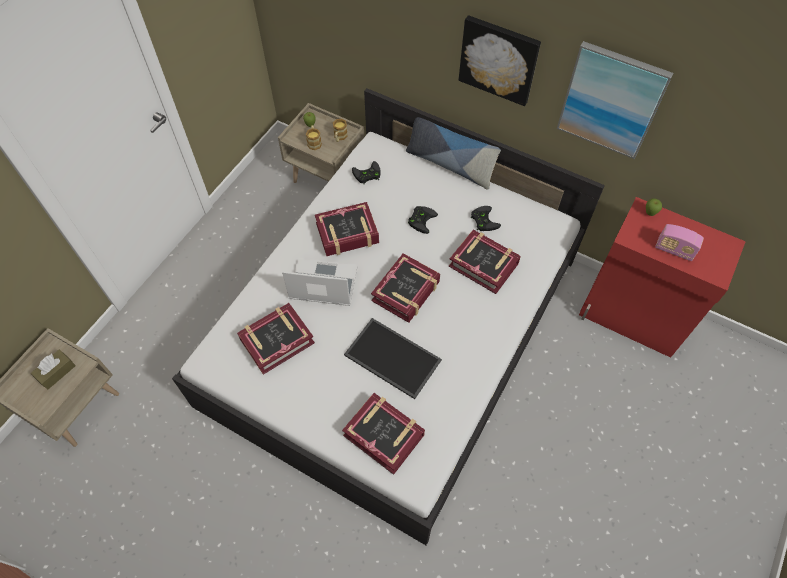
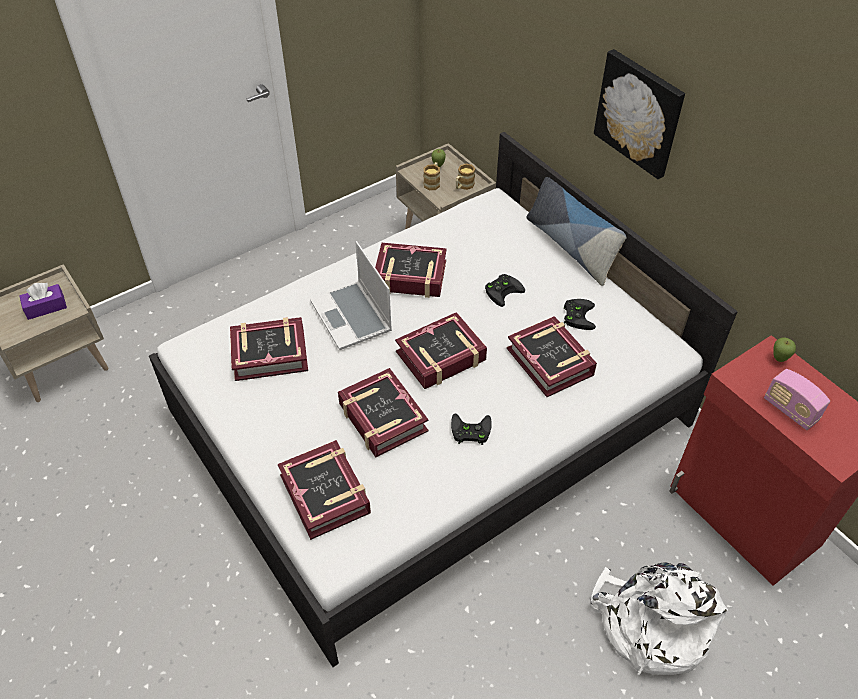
camera: 25 degrees right, 10 degrees down
brown tissue box [31,350,76,390] -> purple tissue box [19,283,67,320]
laptop [282,259,358,306] -> laptop turned 150 degrees counterclockwise [310,241,392,350]
tray [344,318,442,399] -> book [338,368,428,457]
black game controller [352,161,381,184] -> black game controller moved to [451,413,492,445]
picture [557,41,673,159] -> none
none -> white backpack [591,562,728,675]

